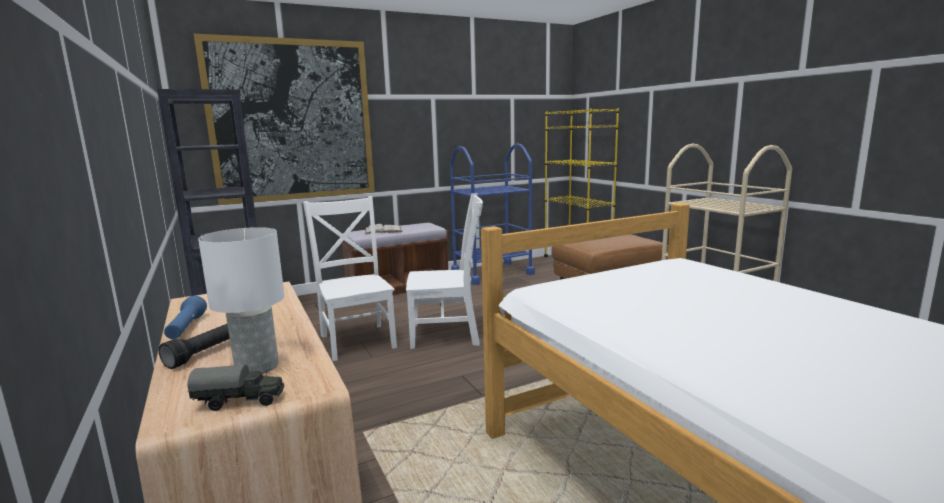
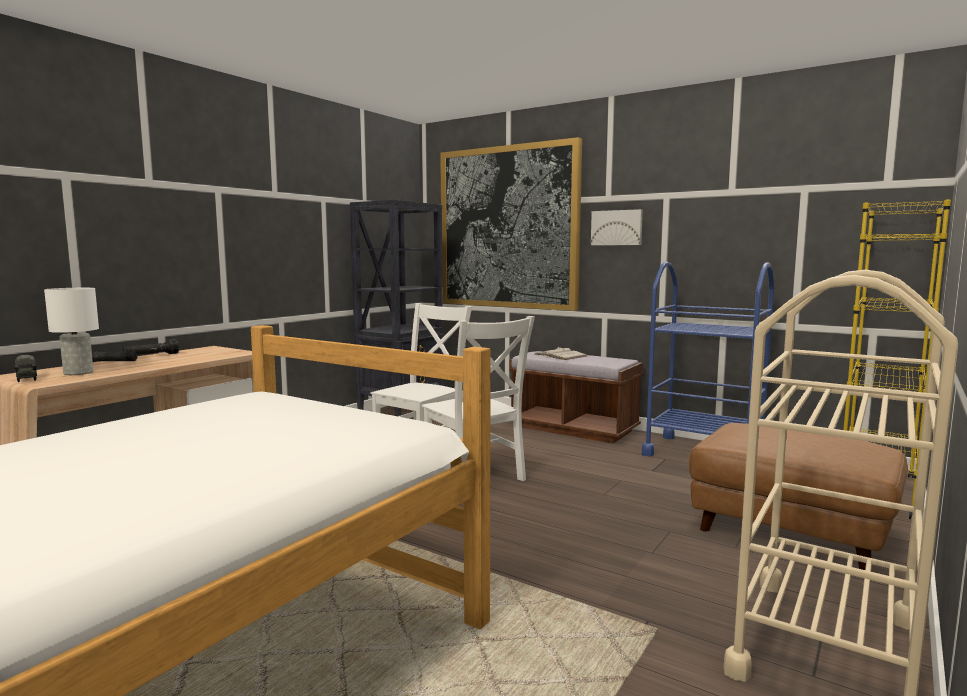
camera: 60 degrees right, 5 degrees down
blue flashlight [164,296,207,339] -> black flashlight [122,339,179,355]
none -> picture [591,209,643,245]

